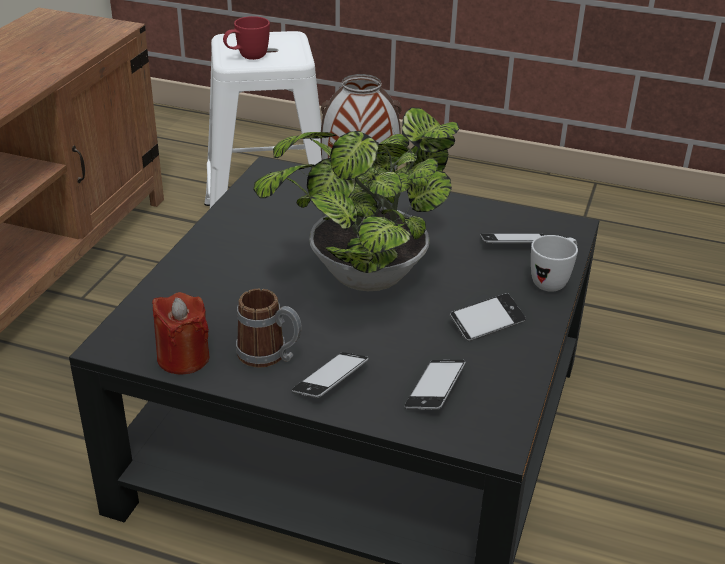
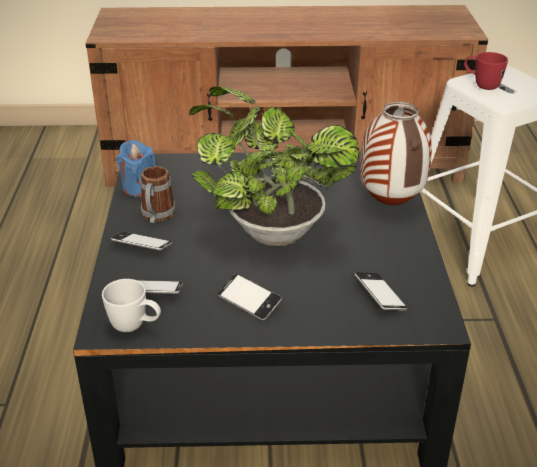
camera: 70 degrees right, 0 degrees up
red candle [152,292,209,374] -> blue candle [116,140,156,197]
white mug [531,235,578,292] -> white mug moved to [102,279,161,332]

